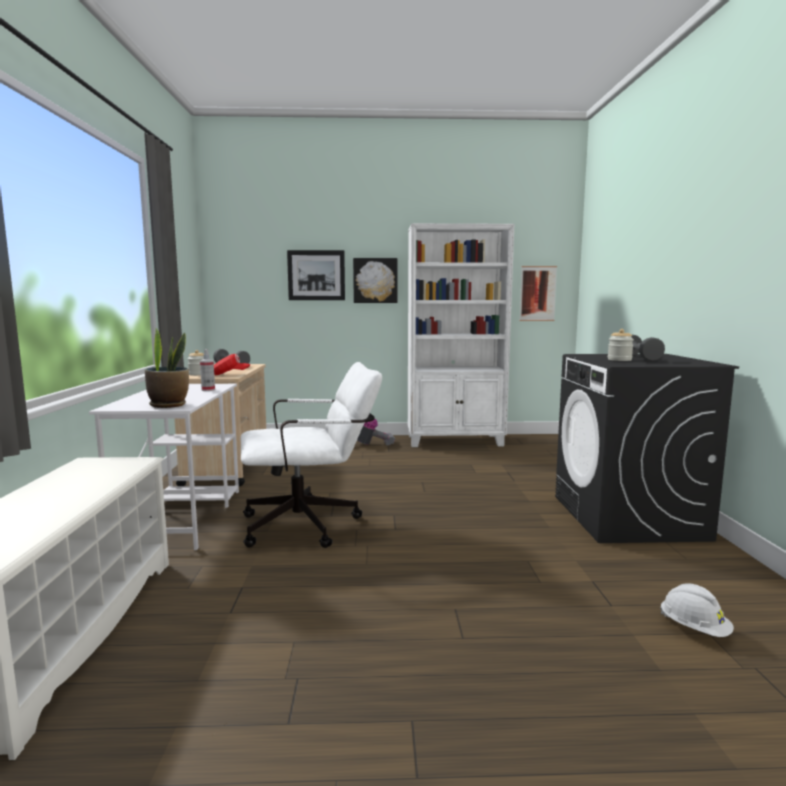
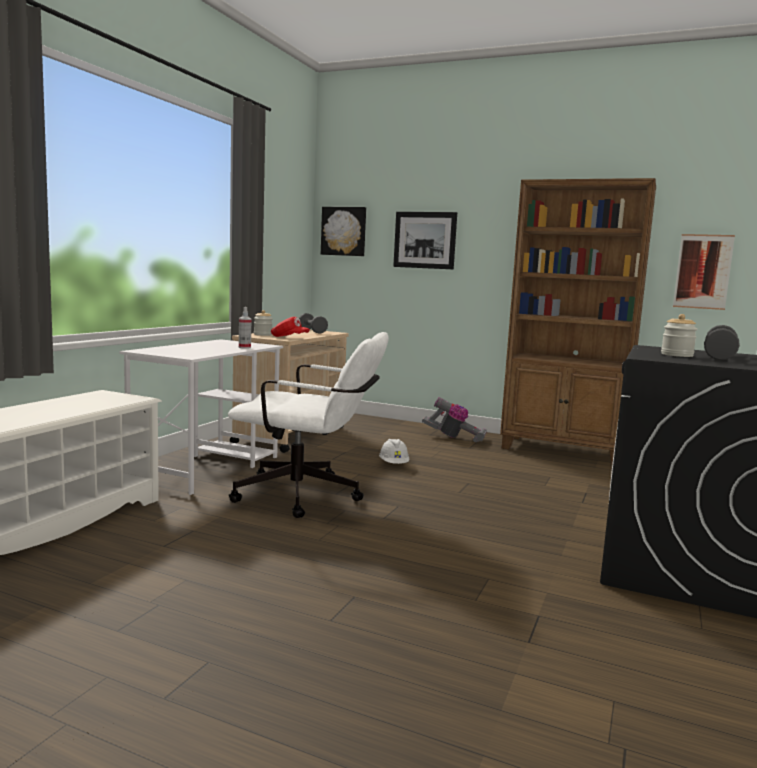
camera: 25 degrees right, 0 degrees up
potted plant [145,328,189,408] -> none
picture [353,258,398,303] -> picture moved to [321,207,366,256]
white bookcase [408,223,514,447] -> brown bookcase [500,178,656,464]
white hard hat [660,583,734,637] -> white hard hat moved to [379,439,409,464]

